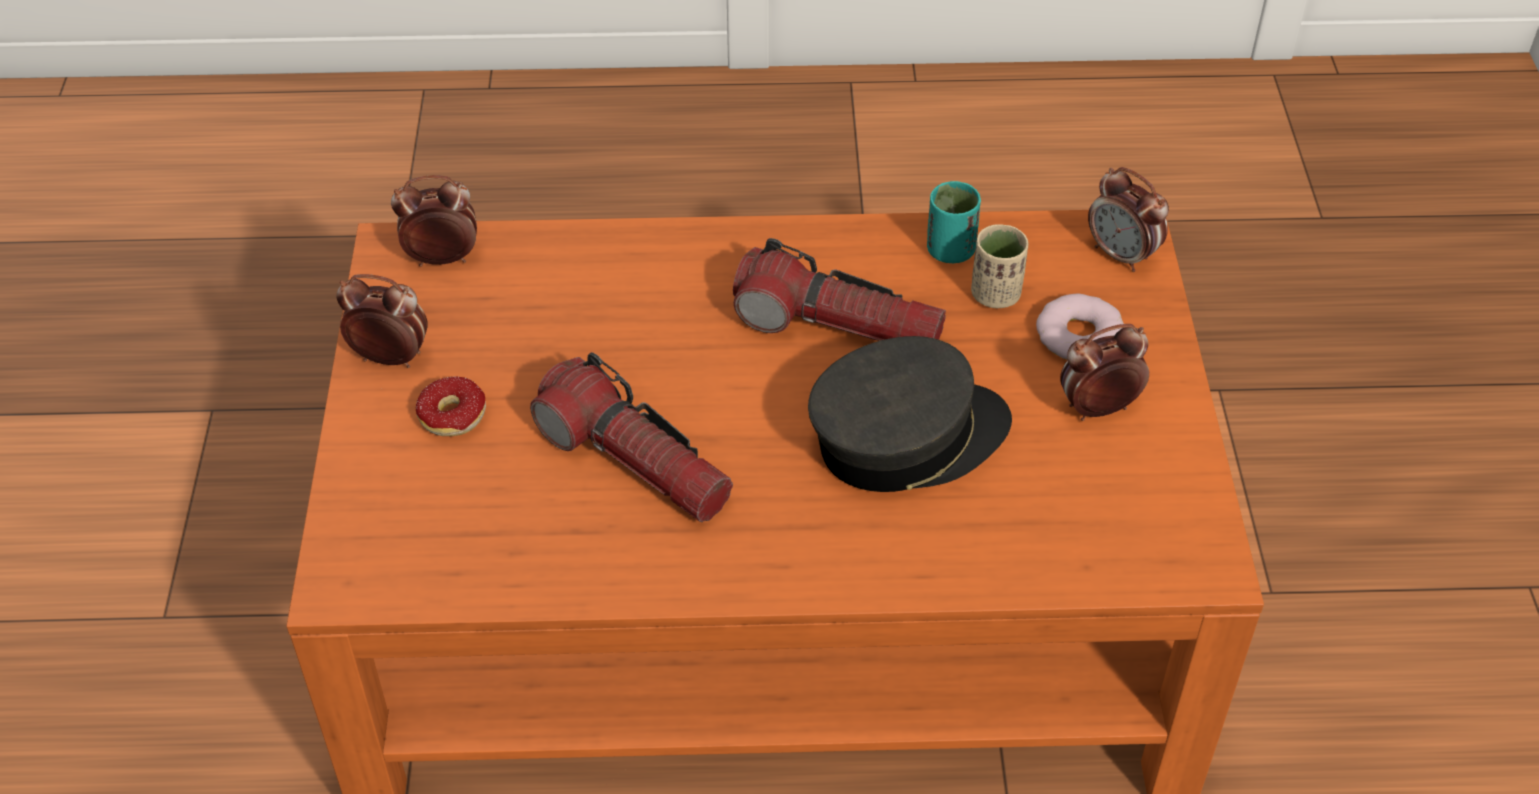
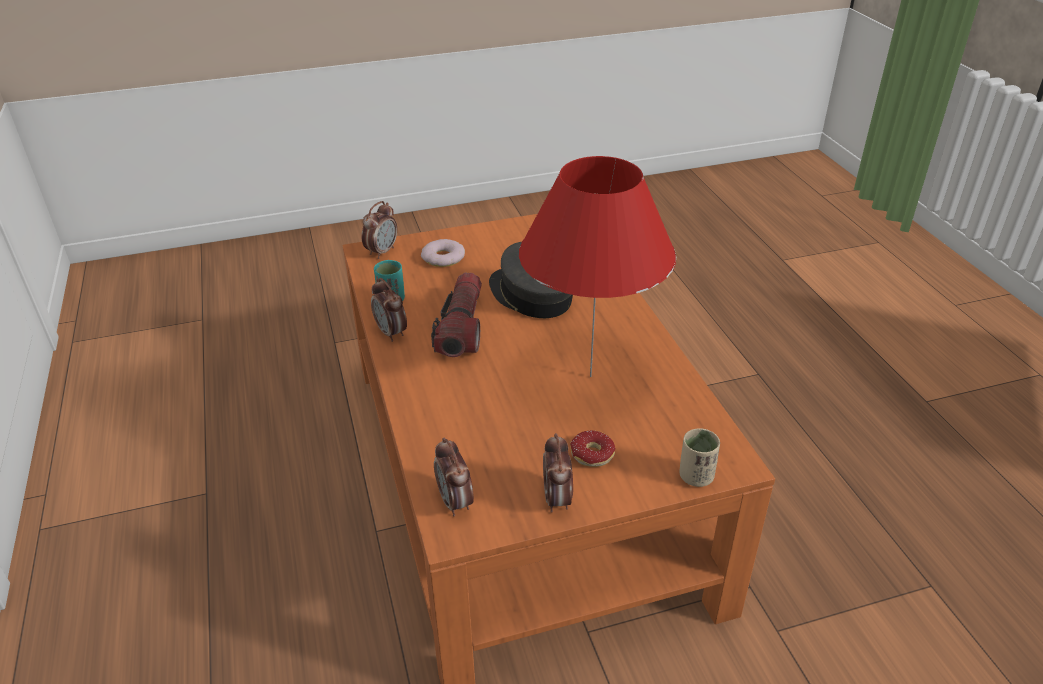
camera: 105 degrees left, 10 degrees down
flashlight [530,352,733,522] -> red table lamp [519,156,676,377]
beige cup [971,224,1028,308] -> beige cup moved to [680,429,720,487]
alarm clock [1060,324,1149,421] -> alarm clock moved to [371,278,407,342]

